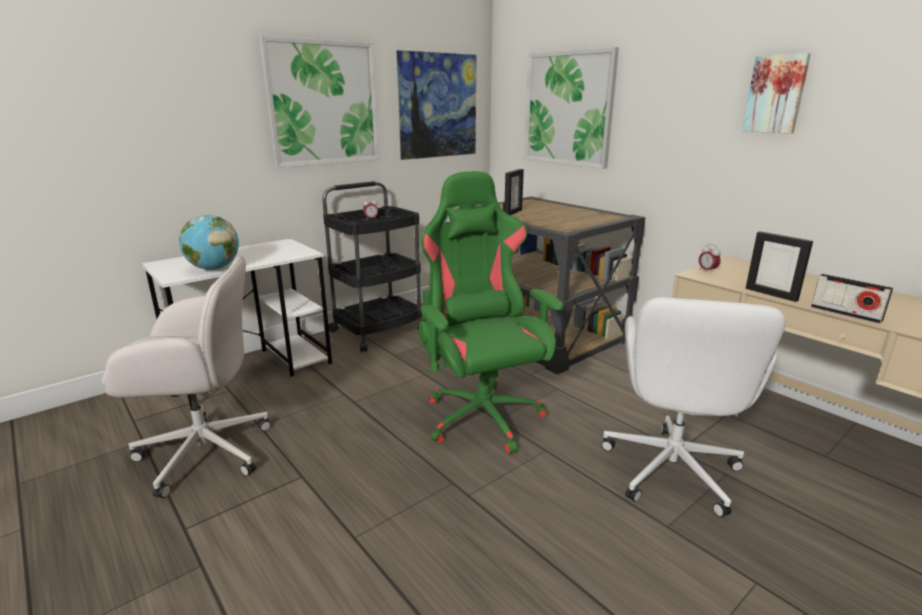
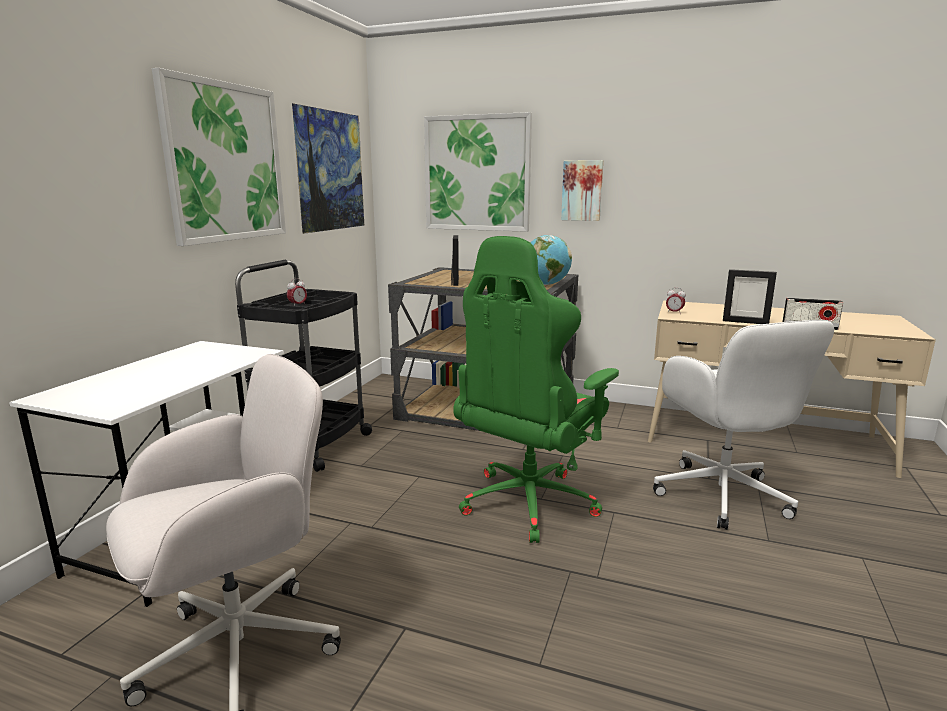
camera: 30 degrees left, 5 degrees down
globe [179,215,239,270] -> globe moved to [530,235,572,285]
green office chair [419,171,563,454] -> green office chair turned 90 degrees counterclockwise [453,236,619,543]
picture [742,53,811,134] -> picture moved to [561,160,603,221]

